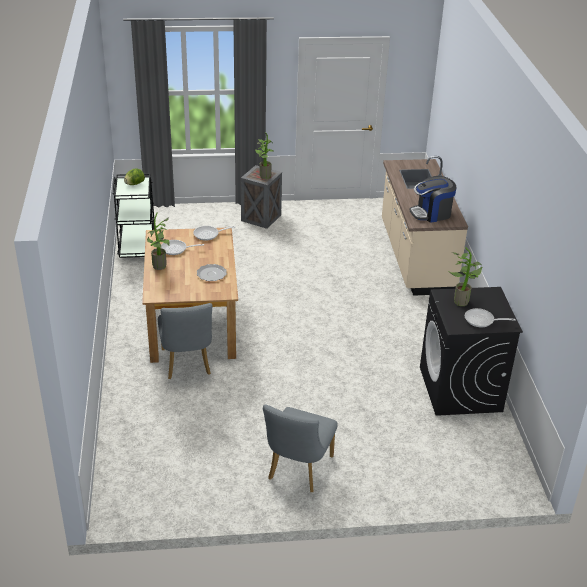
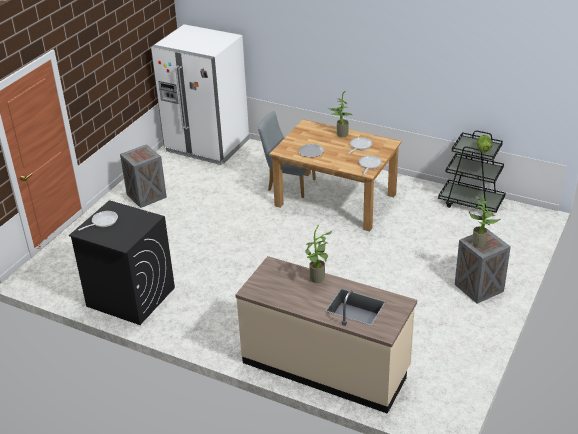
camera: 125 degrees right, 0 degrees up
grey chair [263,405,338,492] -> crate [120,144,167,208]
coffee machine [410,176,457,223] -> none
potted plant [448,247,483,306] -> potted plant moved to [305,225,332,283]
none -> white fridge [151,24,249,165]

